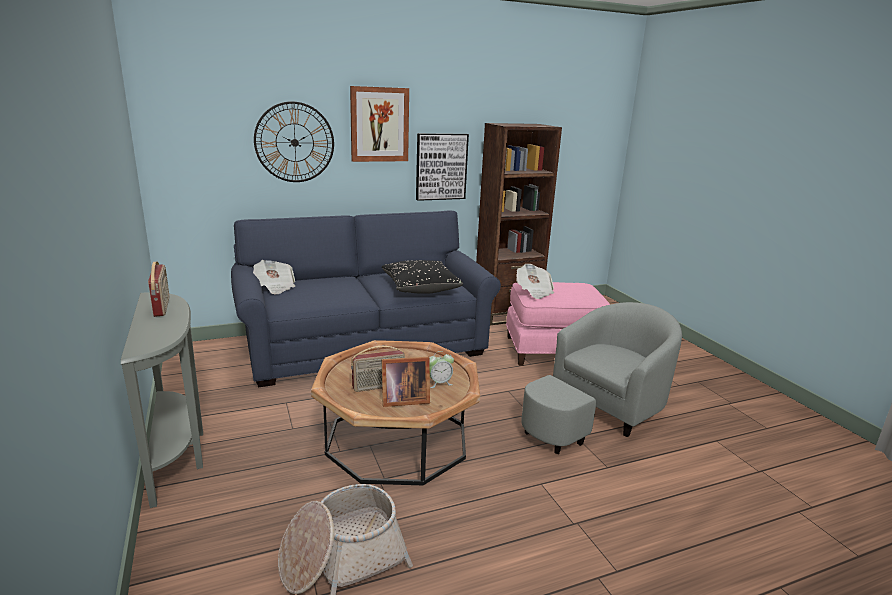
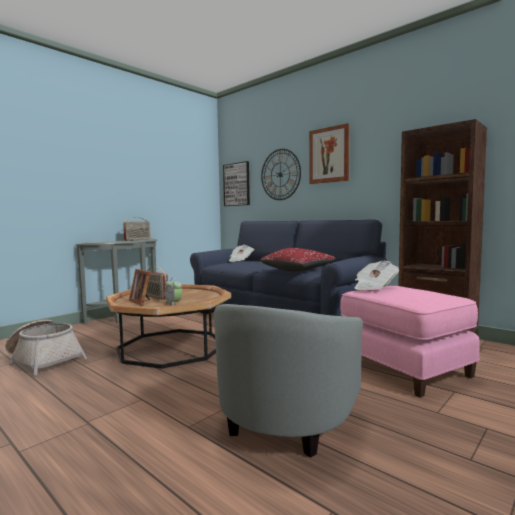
camera: 65 degrees right, 15 degrees down
black pillow [382,260,463,294] -> red pillow [260,248,336,271]
picture [416,133,469,201] -> picture moved to [223,161,250,206]
grey armchair [521,302,682,454] -> grey armchair turned 90 degrees clockwise [214,304,363,458]

